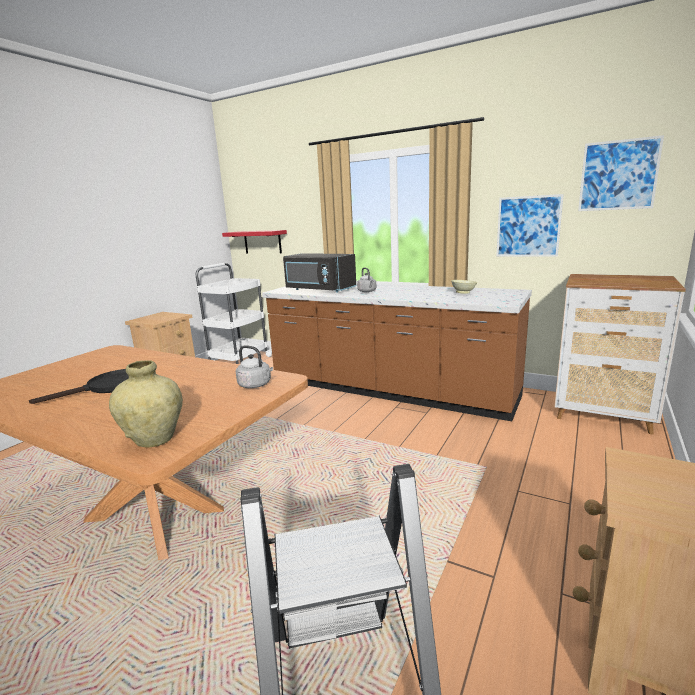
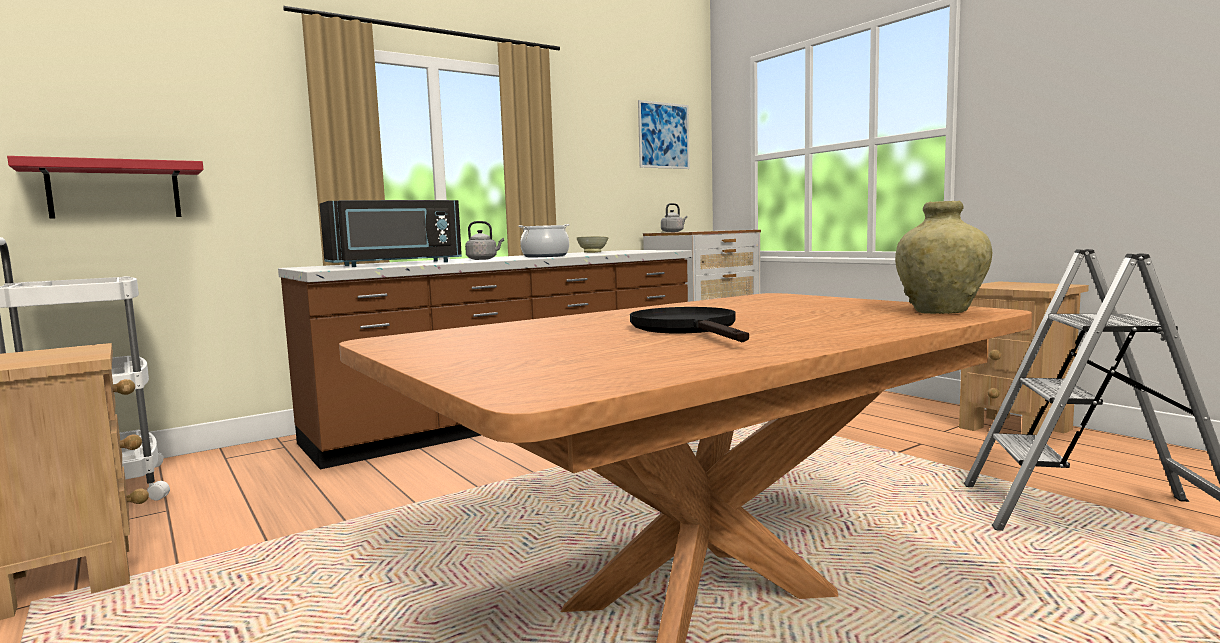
camera: 65 degrees left, 10 degrees down
grey kettle [236,345,273,388] -> grey kettle moved to [661,203,687,232]
picture [496,194,564,257] -> none
none -> cooking pot [518,224,569,257]

